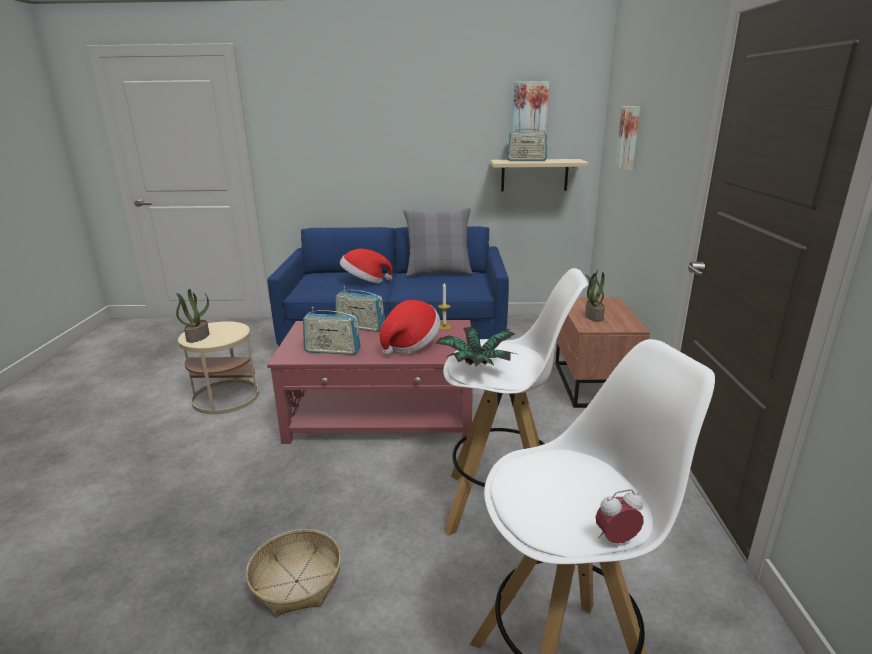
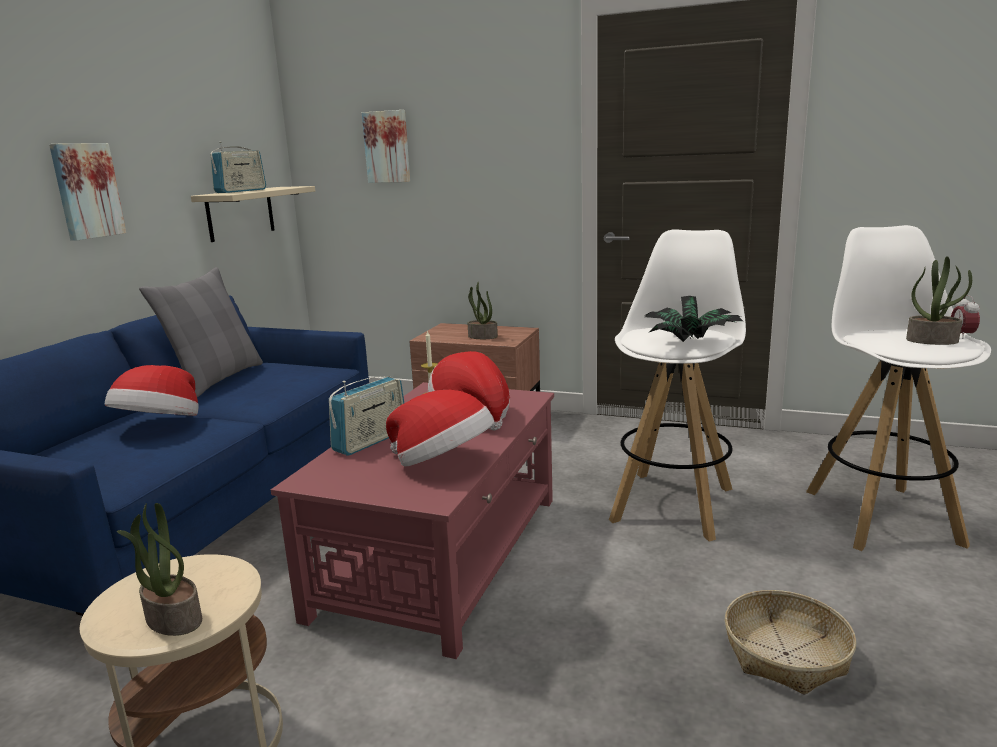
camera: 70 degrees left, 5 degrees down
radio [303,307,361,355] -> hat [386,390,494,467]
picture [512,81,549,132] -> picture moved to [49,143,126,241]
none -> potted plant [906,256,972,345]

